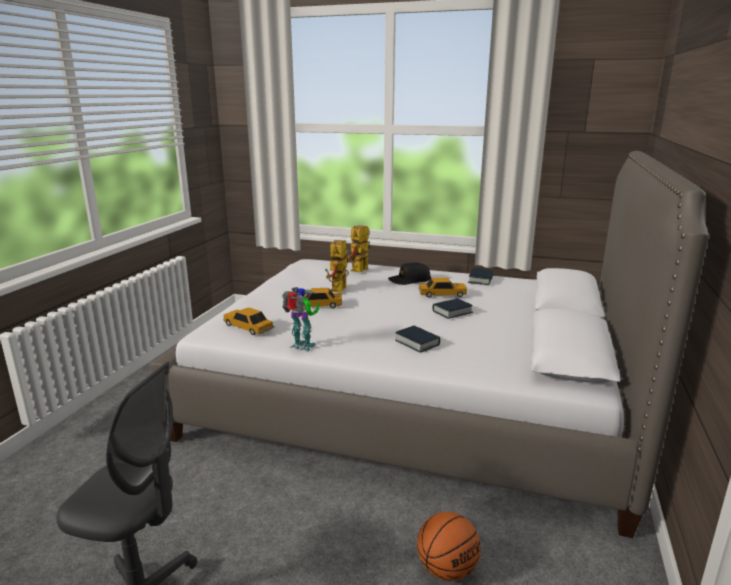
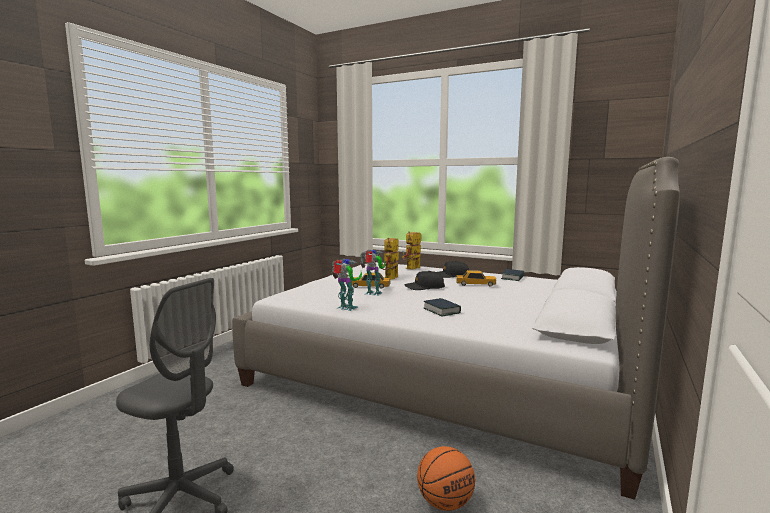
camera: 10 degrees right, 10 degrees down
toy car [223,307,274,335] -> none
book [433,298,473,319] -> none
none -> toy robot [361,250,386,296]
none -> black cap [404,271,445,290]

